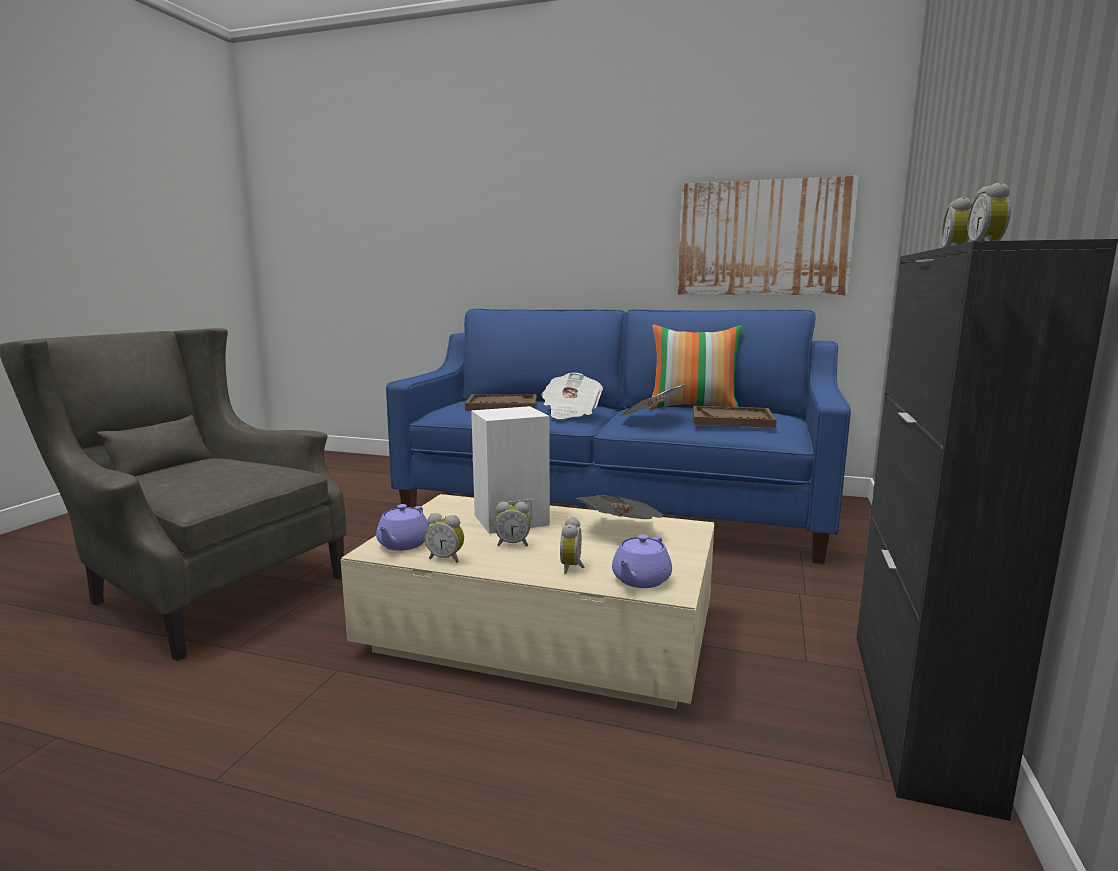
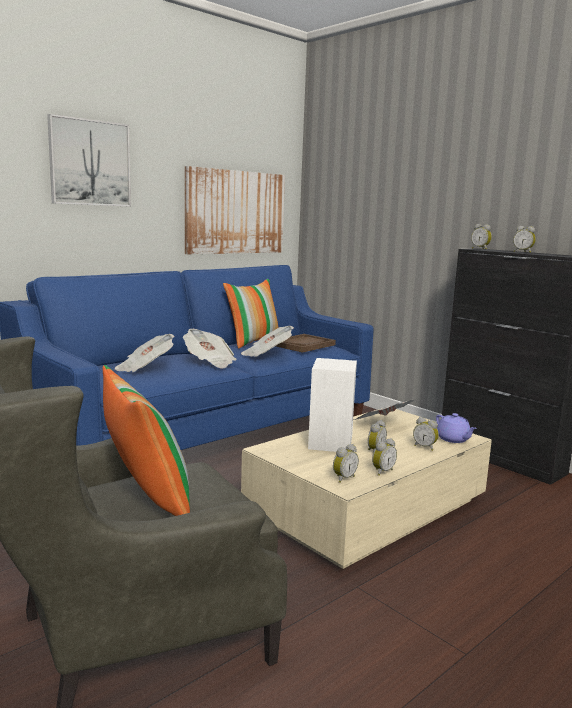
camera: 60 degrees left, 0 degrees up
purple teapot [376,504,429,551] -> alarm clock [333,444,359,483]
brown tray [465,394,537,410] -> newspaper [115,334,175,372]
none -> picture [47,114,131,207]
none -> pillow [103,365,190,516]

